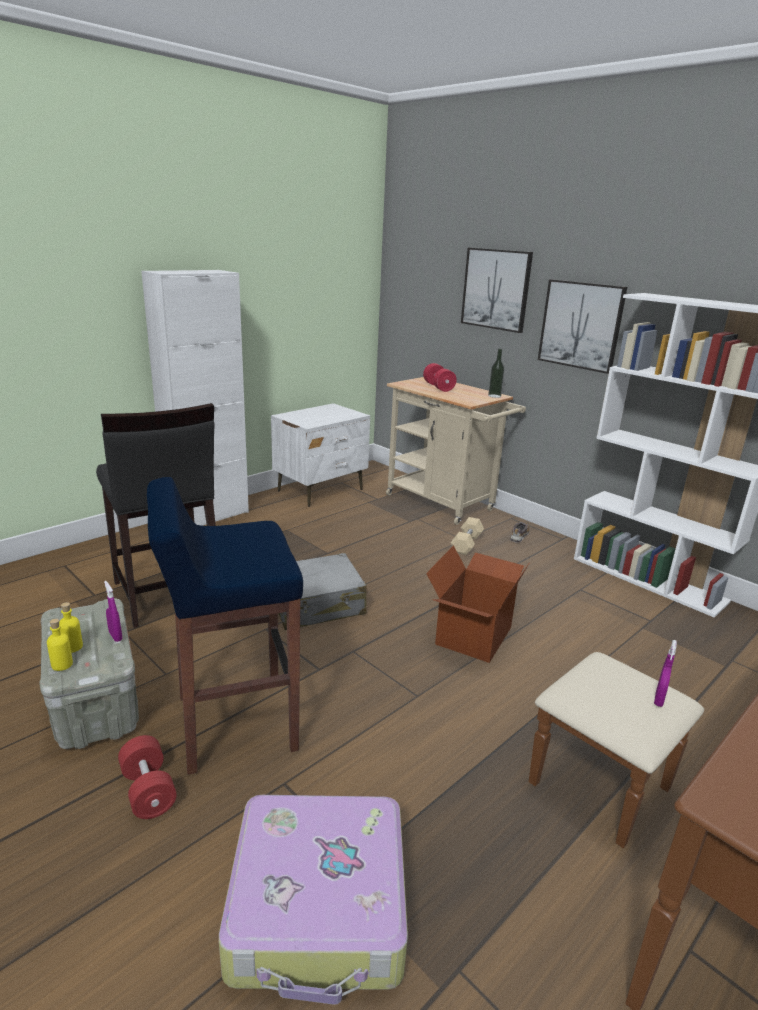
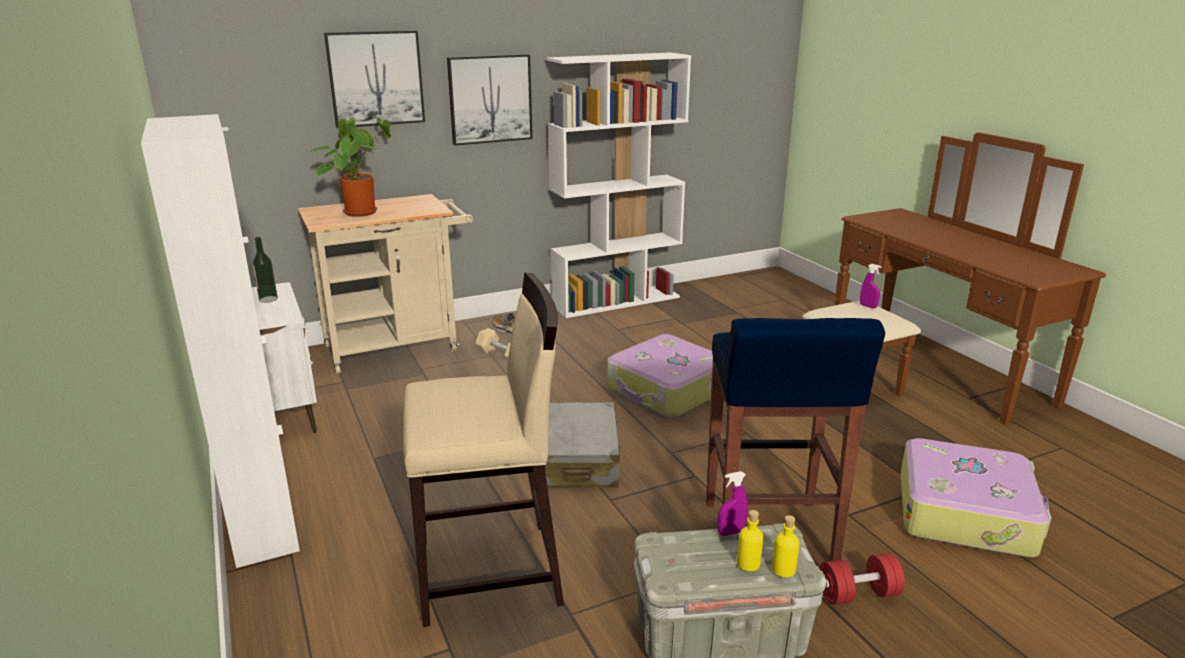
camera: 70 degrees left, 0 degrees up
black stool [96,403,216,628] -> beige stool [403,272,564,627]
red dumbbell [423,363,457,392] -> potted plant [309,117,391,217]
cardboard box [426,545,530,663] -> suitcase [607,334,713,418]
bottle [488,349,504,398] -> bottle moved to [253,237,278,303]

